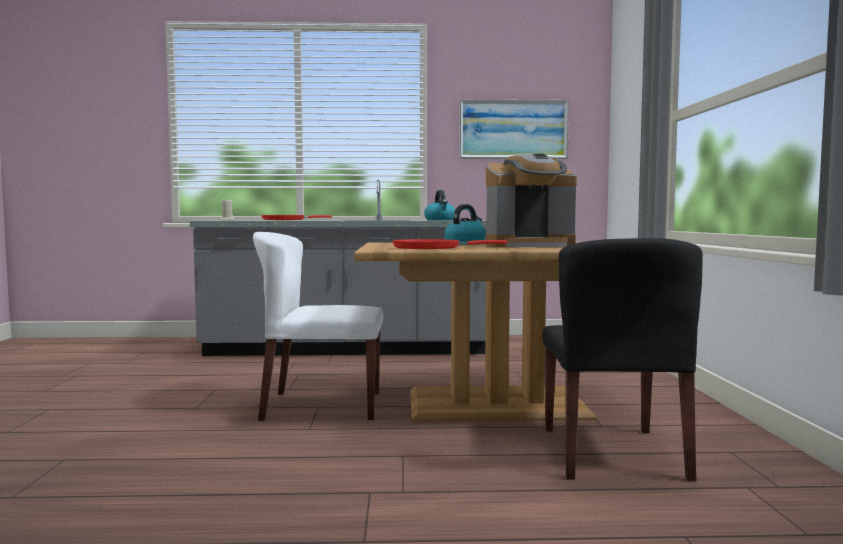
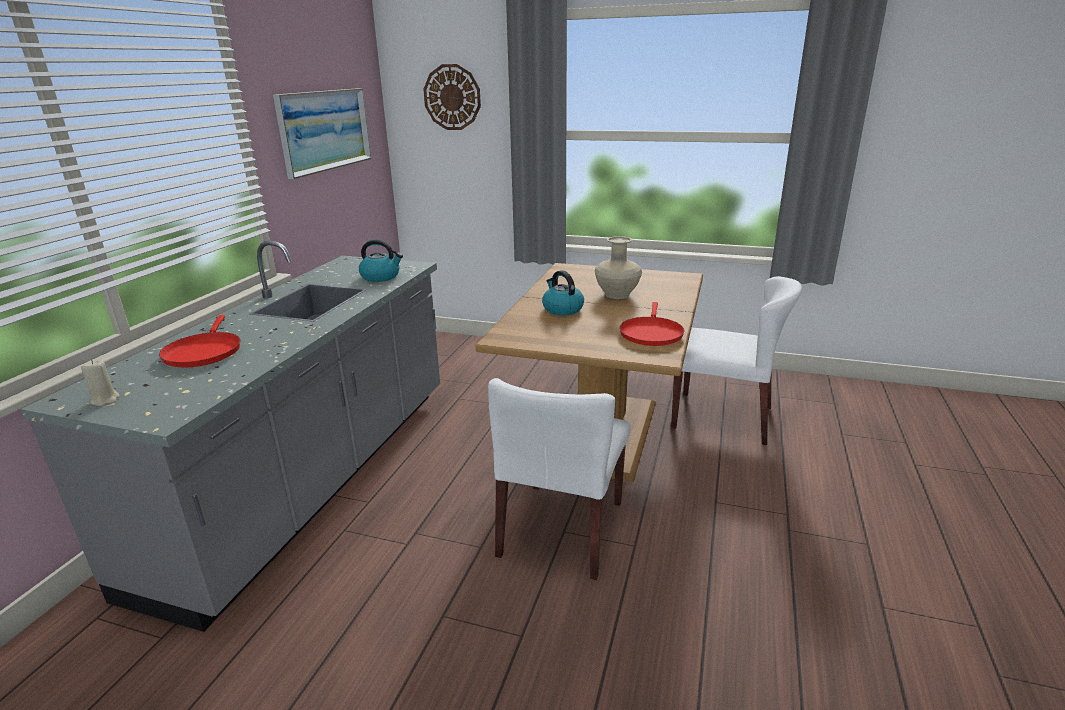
camera: 70 degrees left, 20 degrees up
coffee machine [486,153,577,247] -> beige vase [595,236,642,299]
black chair [542,238,703,482] -> white chair [671,276,802,445]
none -> wall clock [423,64,481,130]

